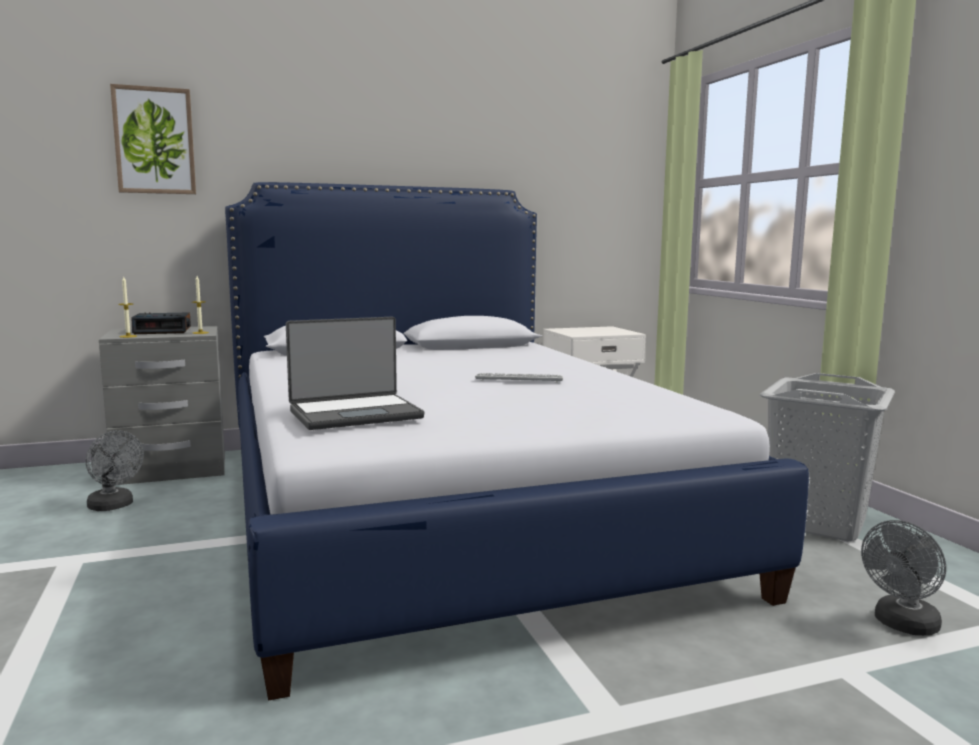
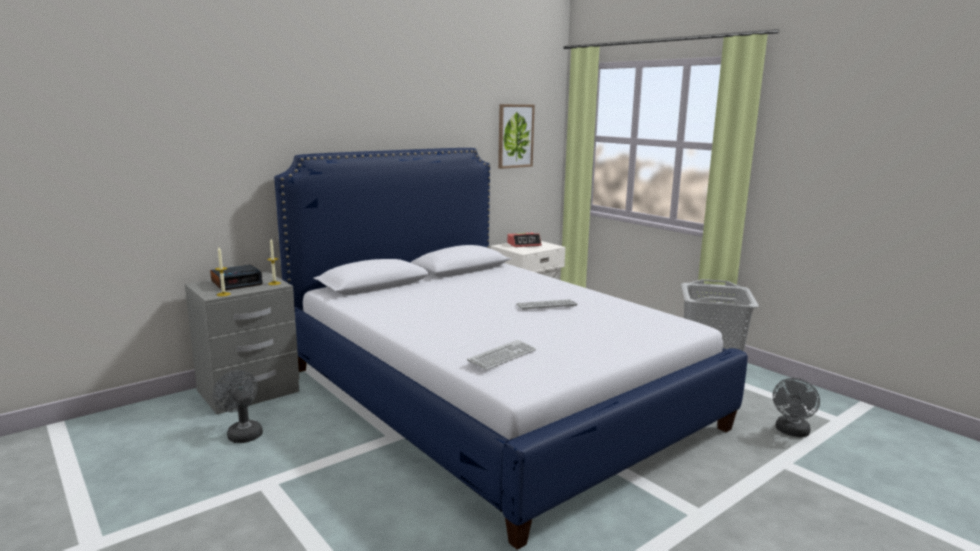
camera: 20 degrees left, 5 degrees up
grey fan [86,430,144,511] -> grey fan turned 150 degrees counterclockwise [213,370,263,443]
picture [110,84,196,194] -> picture moved to [498,104,535,169]
laptop [286,317,424,430] -> keyboard [467,340,536,370]
none -> alarm clock [507,233,542,247]

